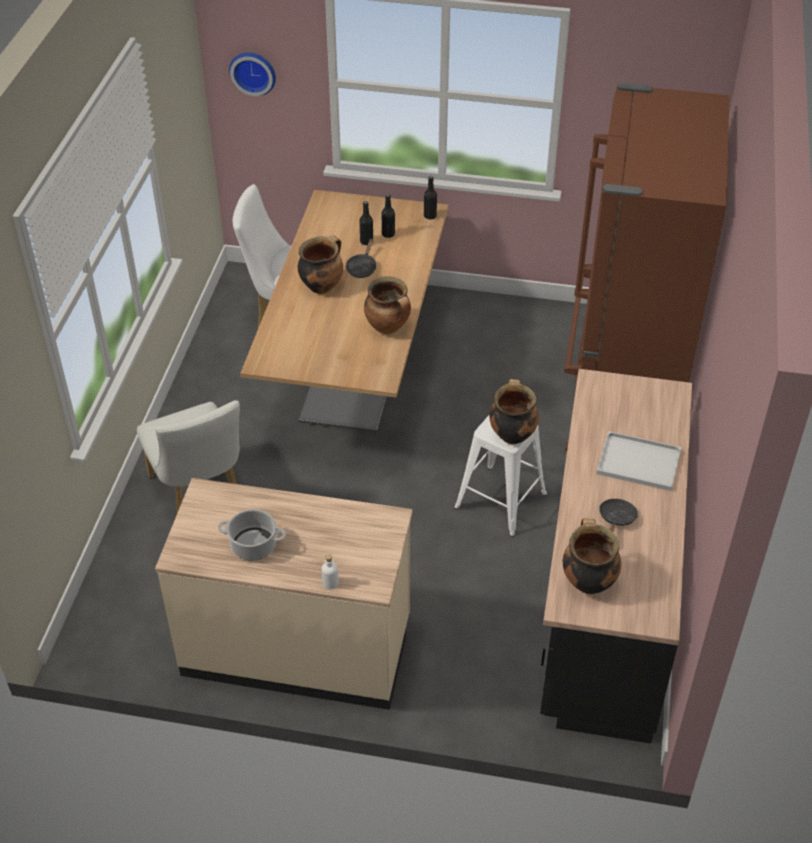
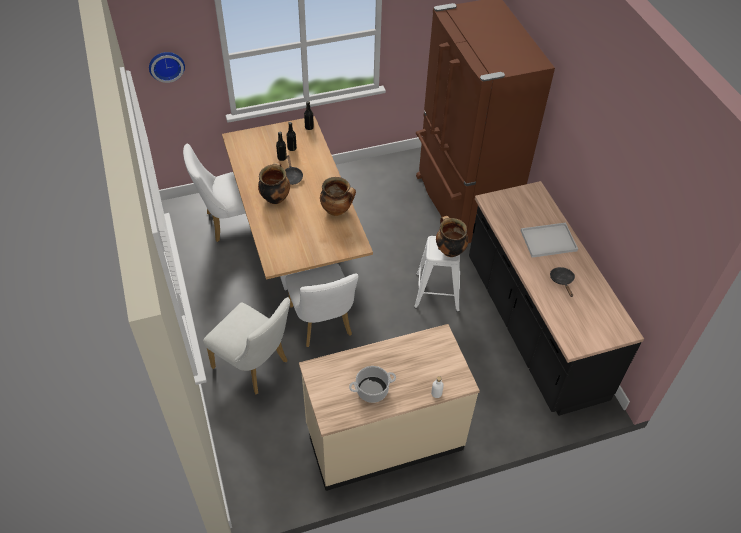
camera: 30 degrees left, 5 degrees up
cooking pot [563,518,621,594] -> none
none -> white chair [285,263,358,347]

